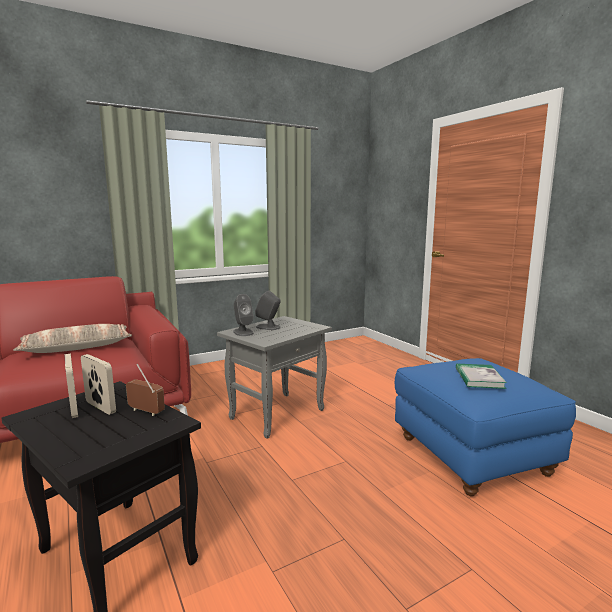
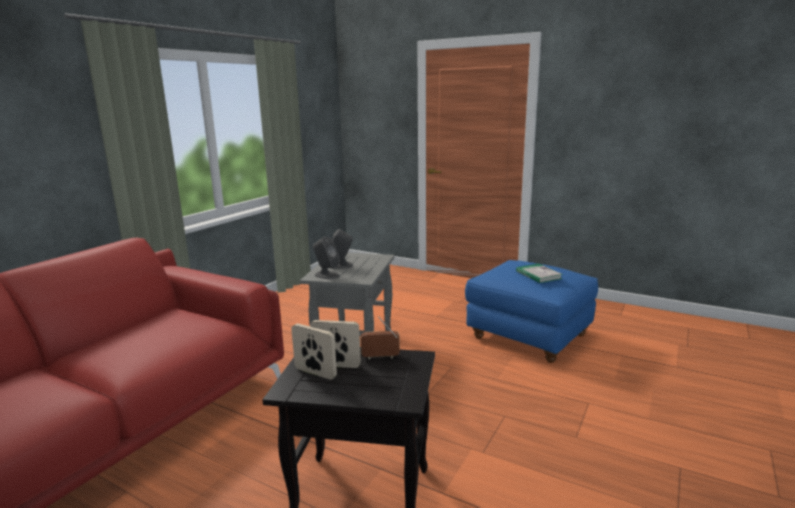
camera: 30 degrees left, 5 degrees up
pillow [13,324,132,353] -> none

